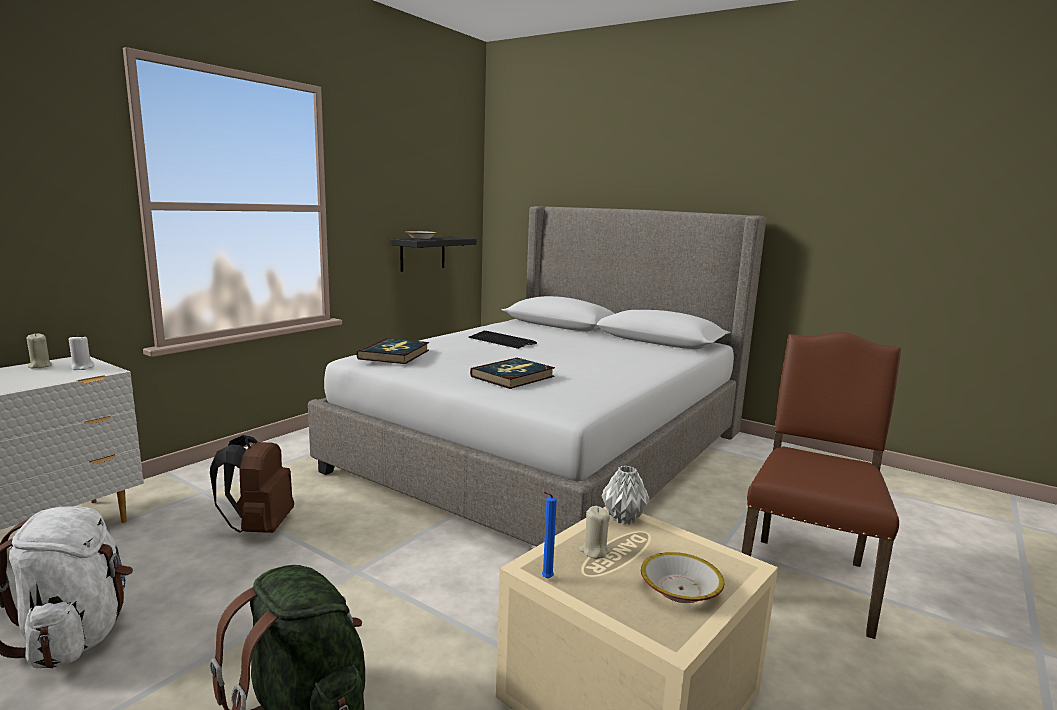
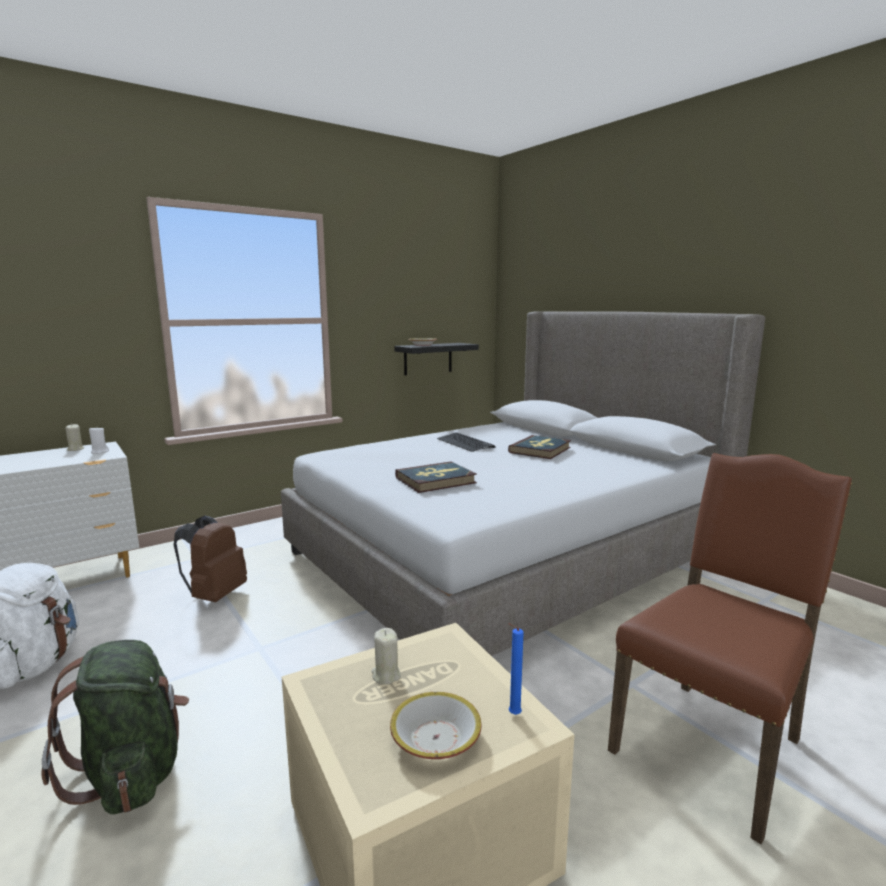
camera: 20 degrees right, 0 degrees up
book [356,338,429,364] -> book moved to [508,435,571,459]
blue candle [542,492,557,579] -> blue candle moved to [508,623,524,715]
grey vase [602,466,650,524] -> none

